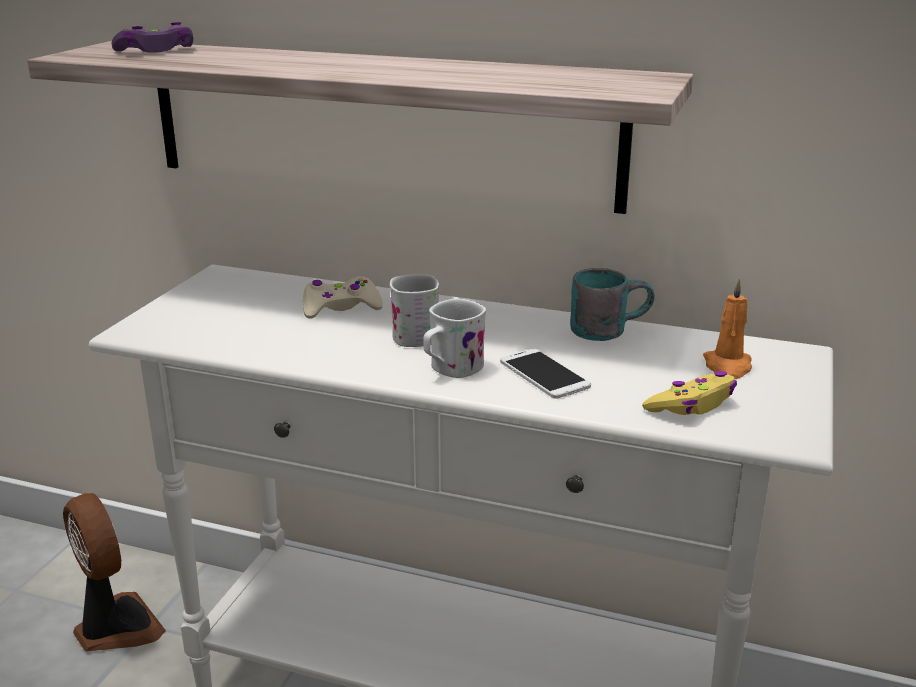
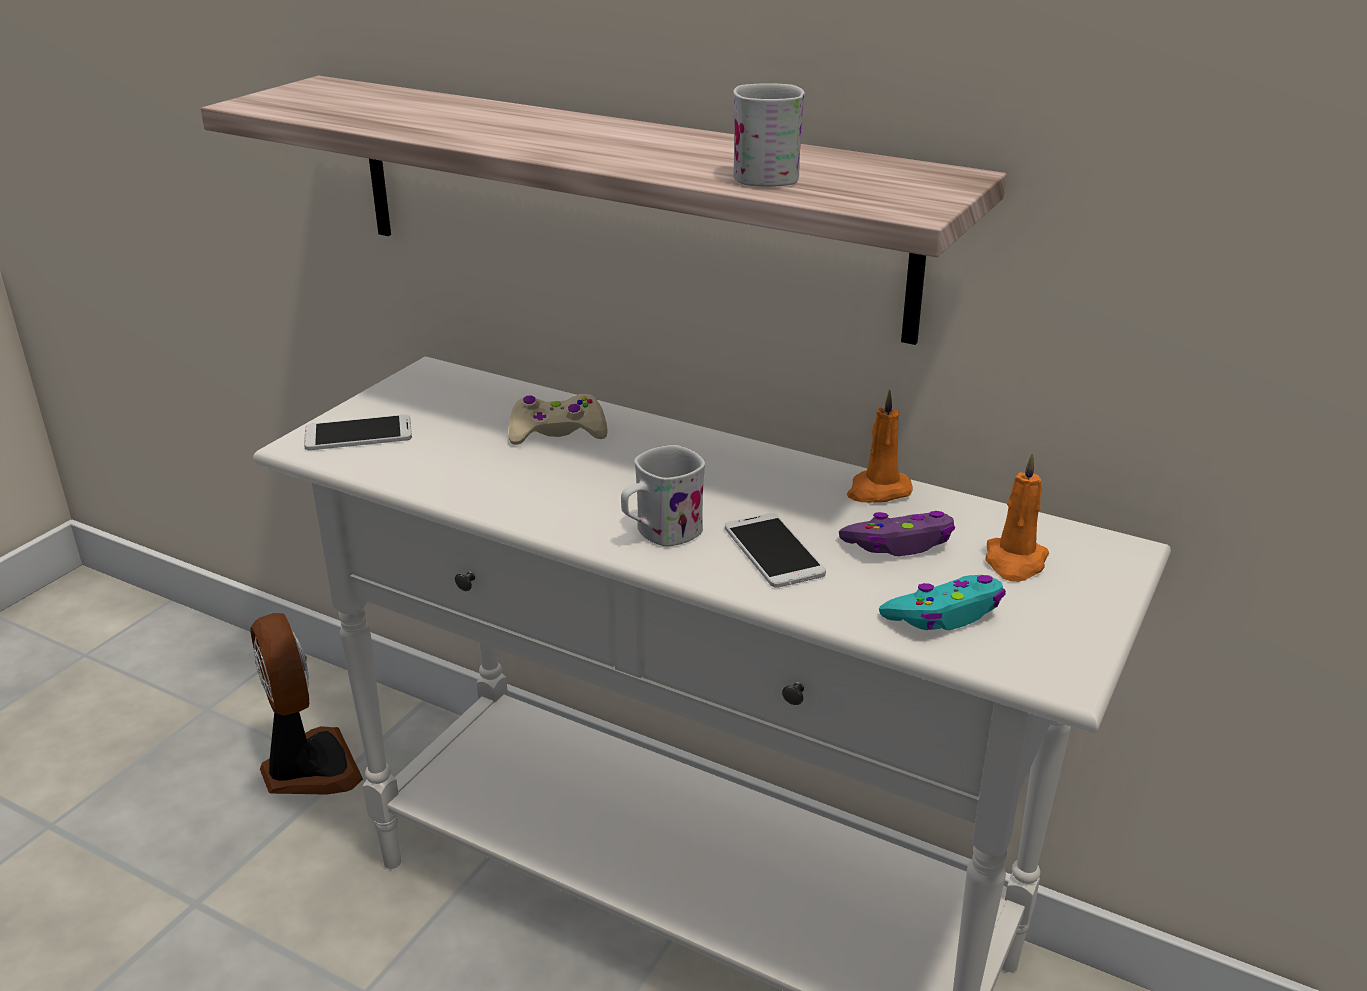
camera: 10 degrees right, 5 degrees up
purple game controller [112,22,193,52] -> purple game controller moved to [839,511,955,556]
white mug [390,274,439,347] -> white mug moved to [733,83,805,187]
turquoise mug [570,268,655,341] -> orange candle [847,389,913,503]
yellow game controller [642,371,737,415] -> turquoise game controller [879,575,1006,630]
none -> phone [304,414,412,450]

